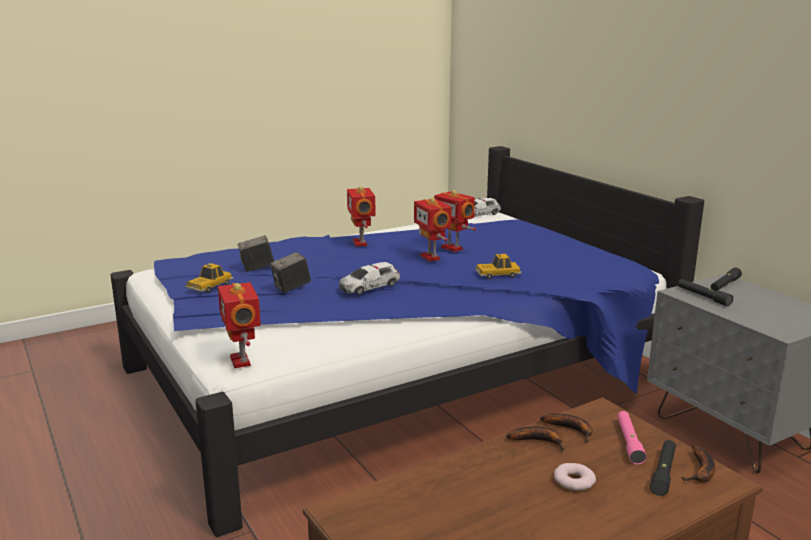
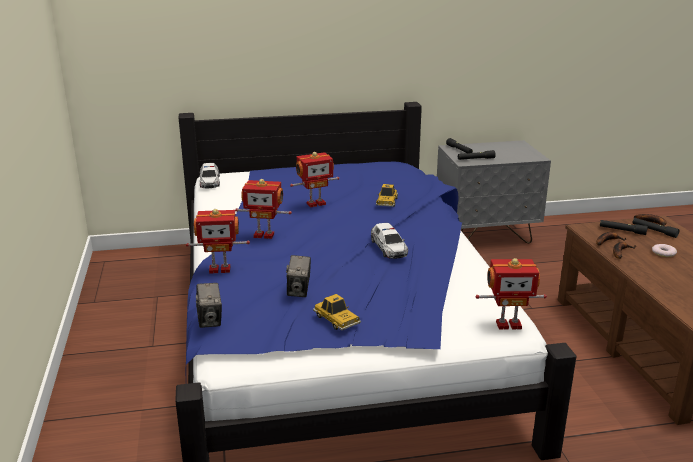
camera: 70 degrees left, 5 degrees up
camera [270,252,311,293] -> camera moved to [196,283,222,328]
toy robot [414,197,452,261] -> toy robot moved to [186,209,250,274]
pink flashlight [617,411,647,465] -> black flashlight [600,220,648,235]

